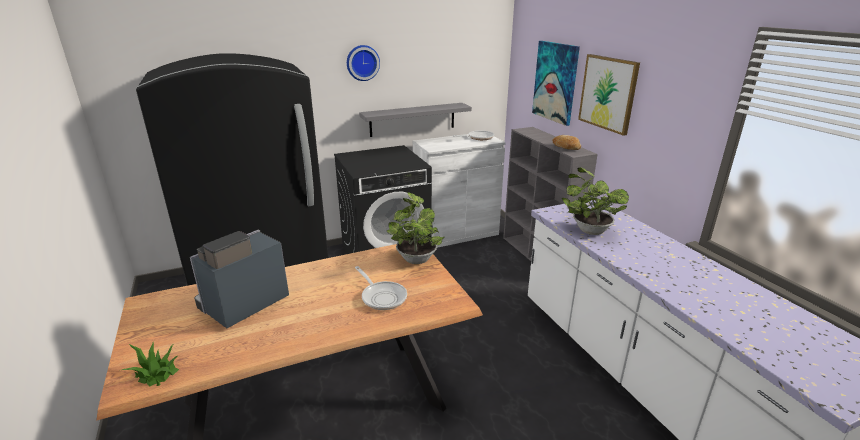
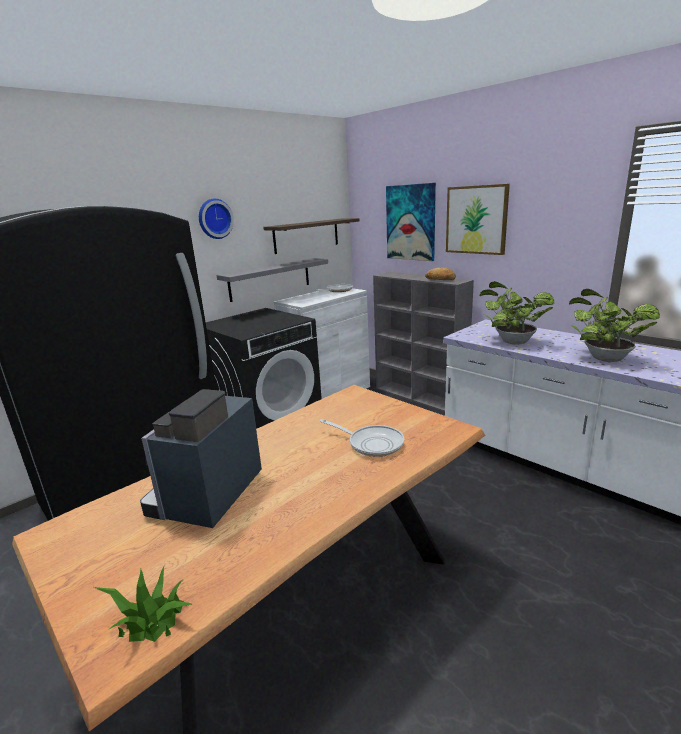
camera: 20 degrees left, 5 degrees down
potted plant [387,192,444,264] -> potted plant moved to [569,289,660,362]
none -> shelf [263,218,359,254]

